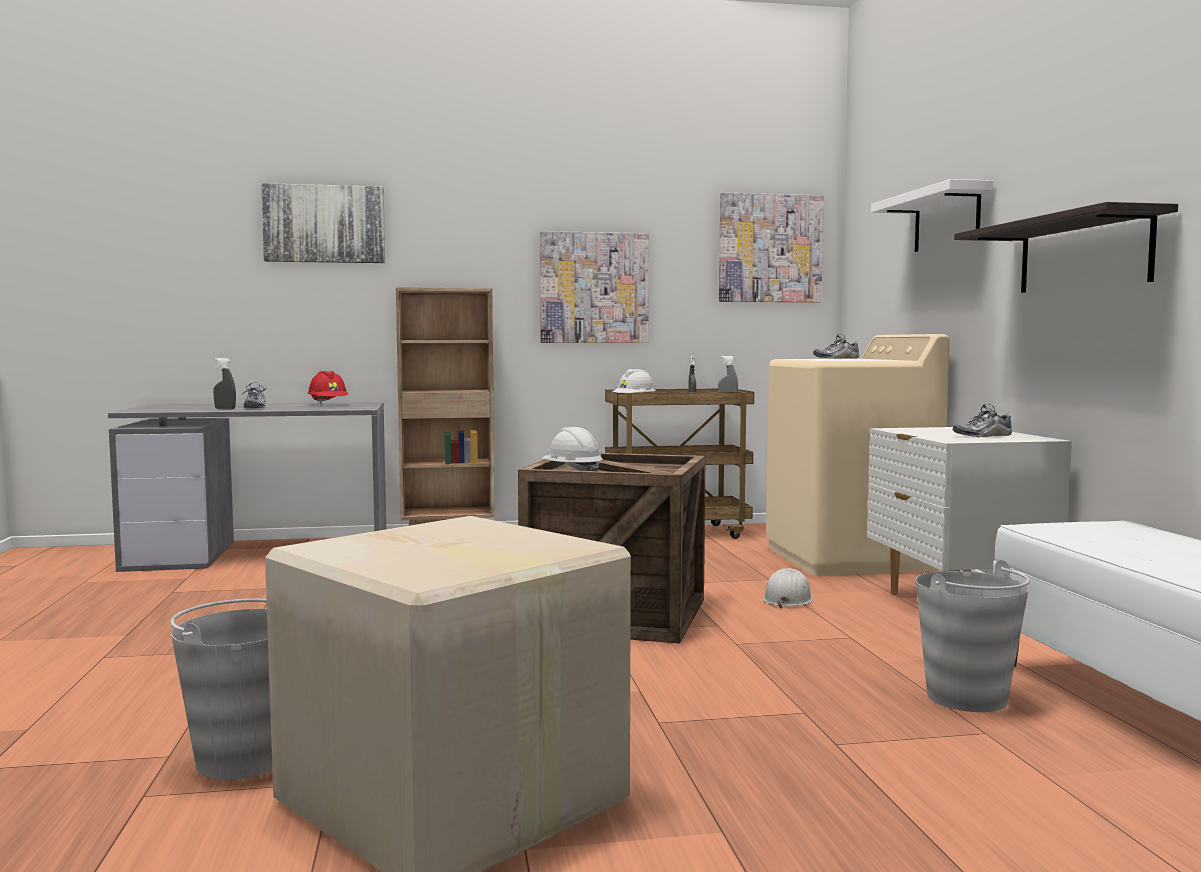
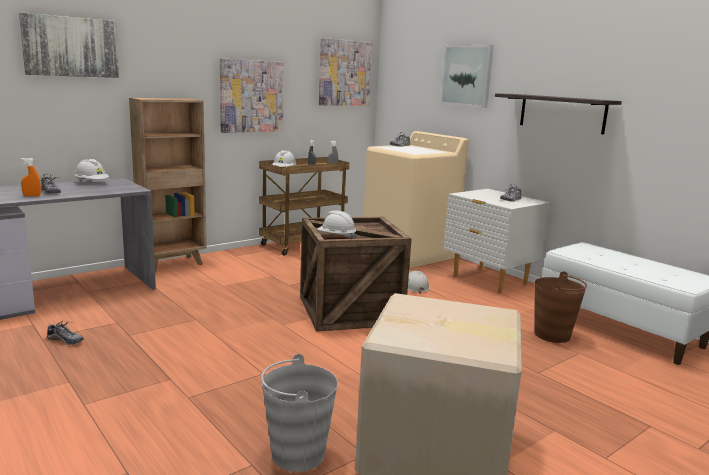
camera: 30 degrees left, 10 degrees up
grey spray bottle [213,358,236,409] -> orange spray bottle [21,158,41,196]
red hard hat [307,371,348,403] -> white hard hat [75,159,109,181]
white shelf [871,179,993,252] -> picture [440,45,494,108]
grey bucket [916,560,1030,712] -> brown bucket [534,271,587,343]
none -> shoe [47,320,84,345]

